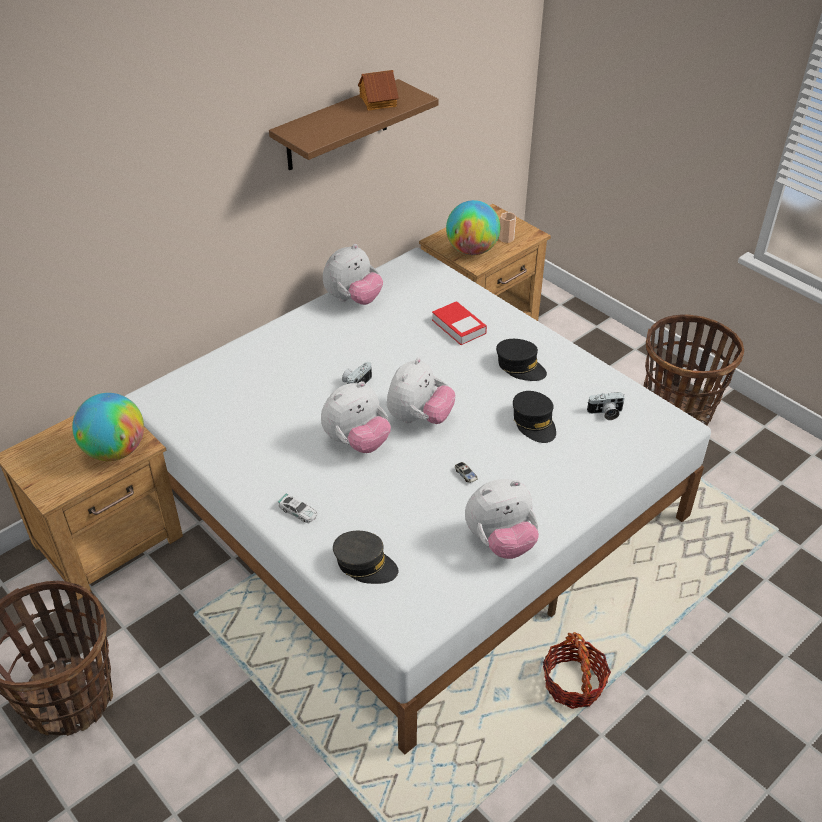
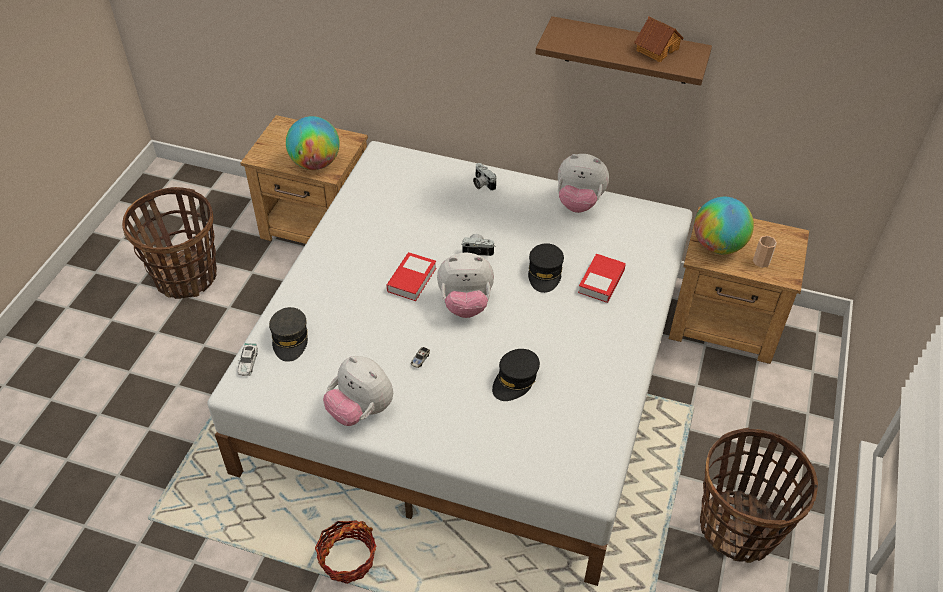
camera: 60 degrees right, 5 degrees up
toy car [278,493,318,523] -> toy car moved to [237,343,258,376]
plush toy [321,381,391,453] -> book [387,252,436,301]
black cap [496,339,547,381] -> black cap moved to [528,243,564,293]
camera [587,392,625,420] -> camera moved to [473,163,496,191]

